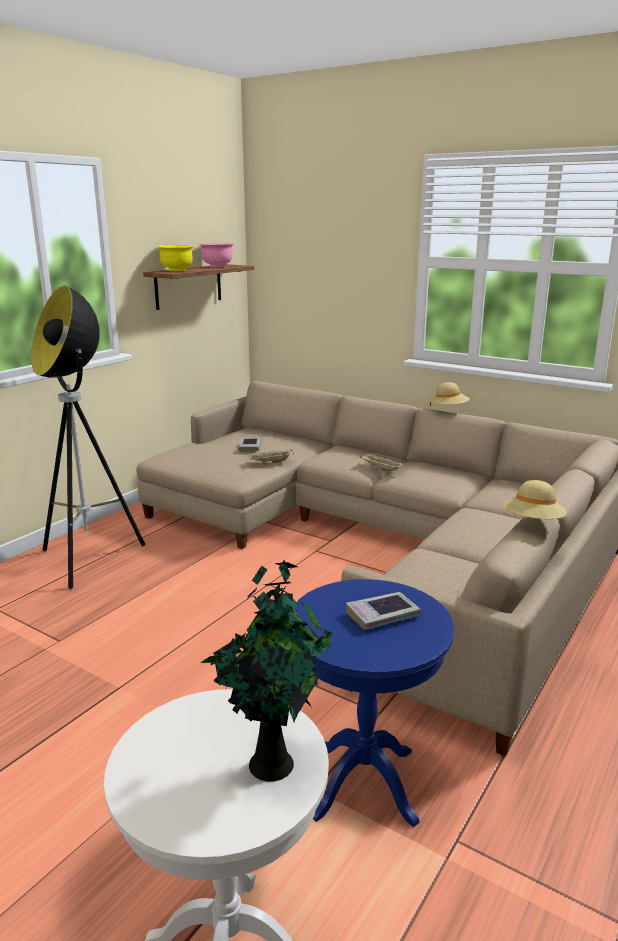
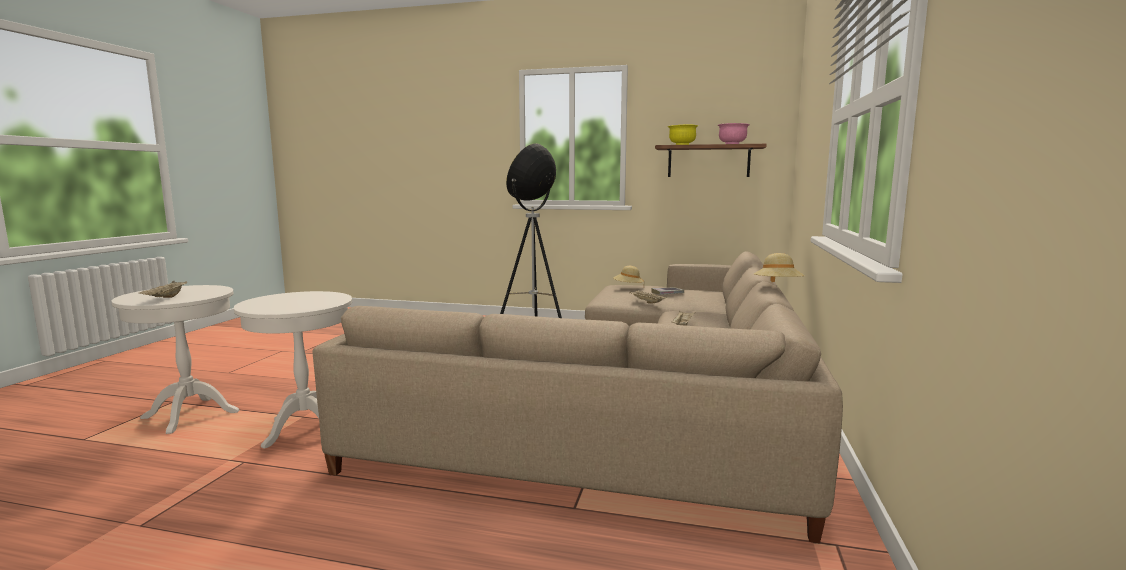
camera: 70 degrees right, 10 degrees down
potted plant [200,560,333,782] -> beige tray [139,281,188,298]
blue side table [292,579,454,827] -> white side table [234,291,352,449]
book [346,592,421,630] -> none
beige hat [503,480,567,519] -> beige hat moved to [613,266,644,283]

